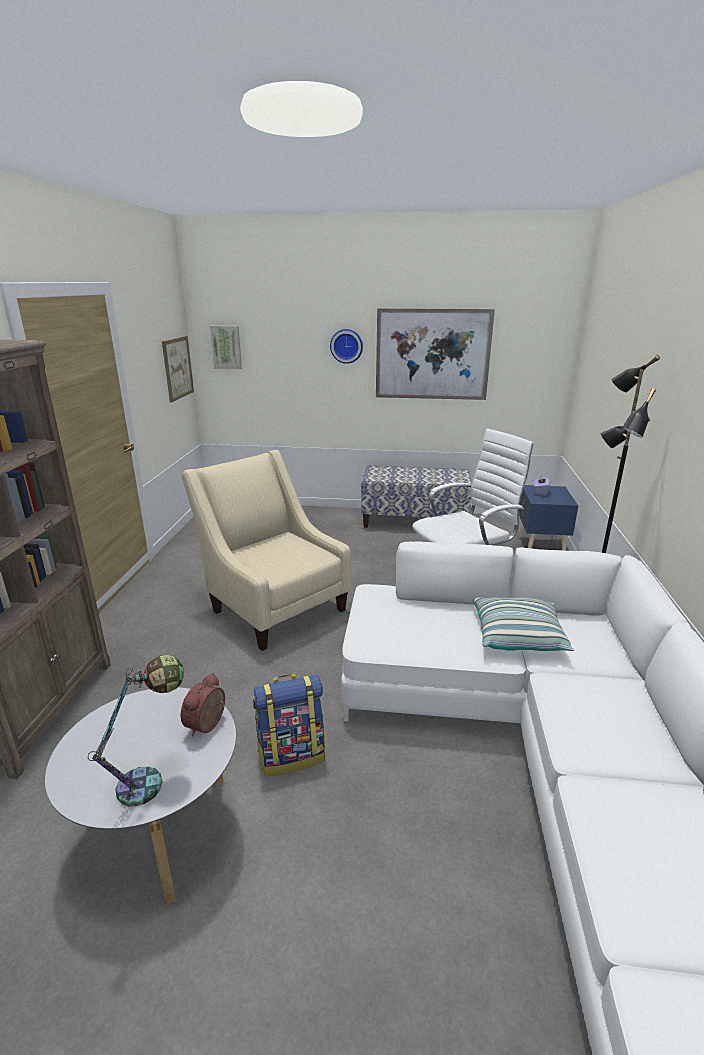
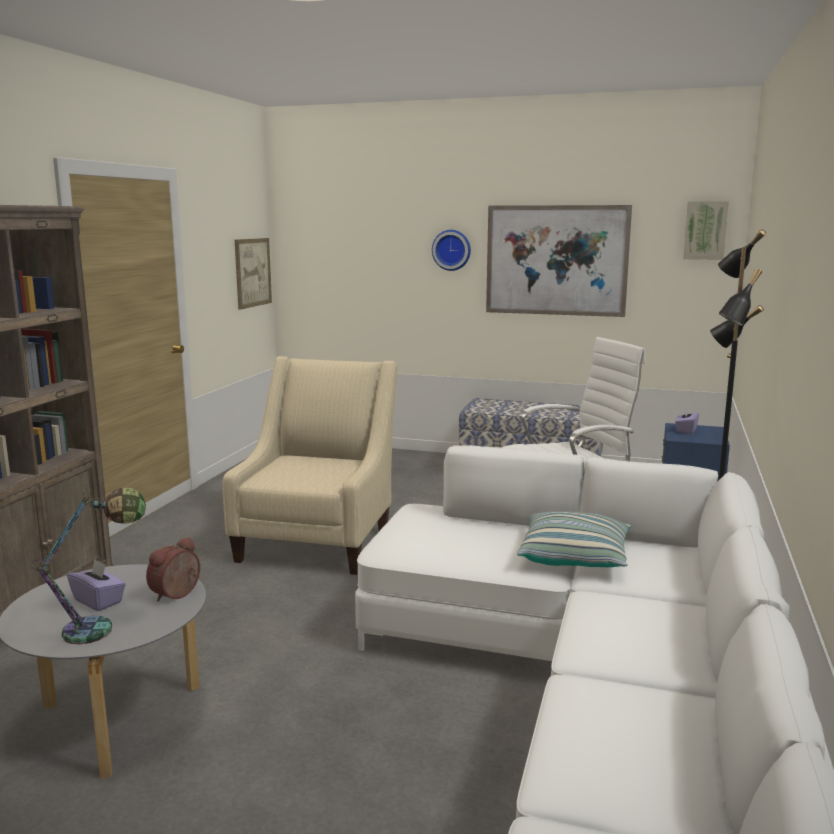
camera: 10 degrees right, 10 degrees down
beige armchair [182,450,351,651] -> beige armchair turned 45 degrees clockwise [223,356,397,575]
picture [210,326,242,369] -> picture moved to [683,201,729,260]
backpack [253,674,325,776] -> none
none -> purple tissue box [67,559,126,611]

